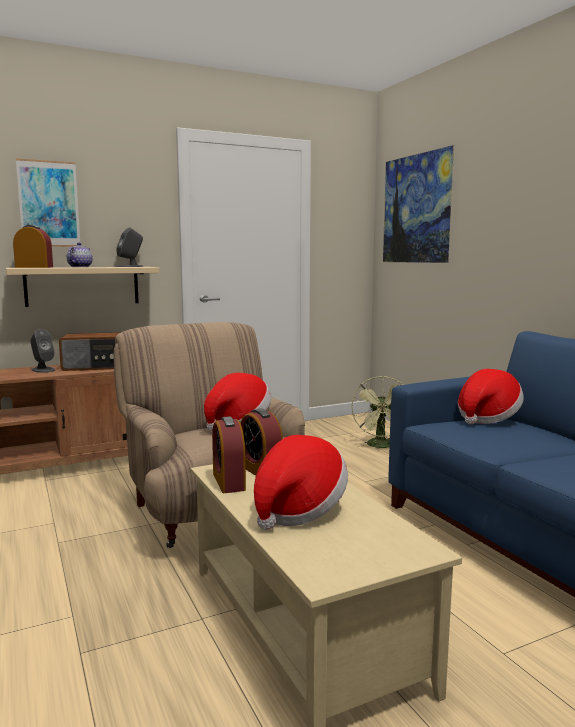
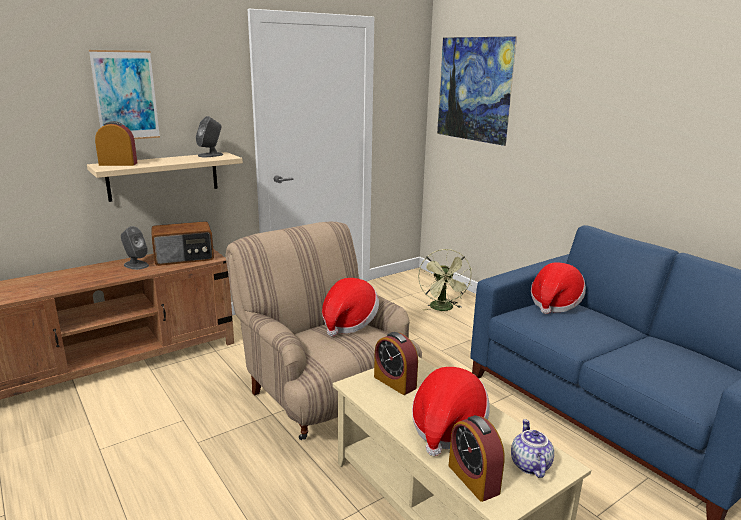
camera: 10 degrees left, 10 degrees up
teapot [67,243,93,267] -> teapot moved to [511,419,554,478]
alarm clock [212,416,246,493] -> alarm clock moved to [449,415,505,502]

